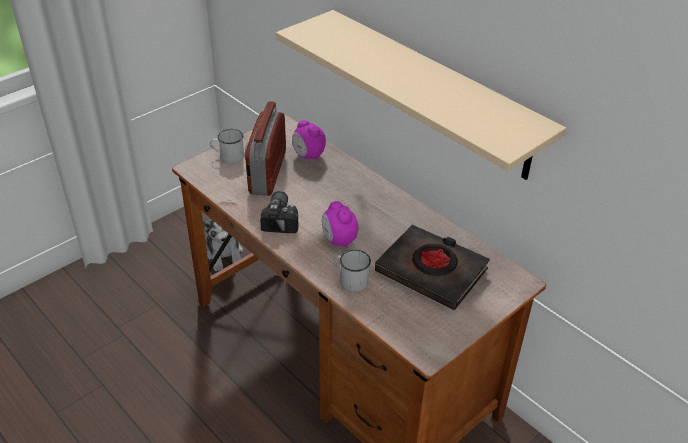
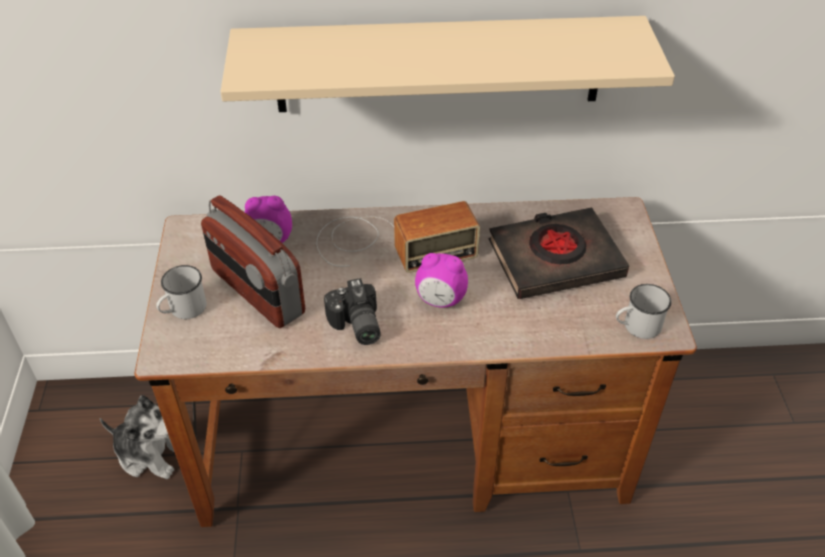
camera: 50 degrees left, 5 degrees up
camera [260,191,299,233] -> camera turned 150 degrees counterclockwise [324,278,381,345]
white mug [334,250,371,292] -> white mug moved to [616,284,672,339]
none -> radio [316,201,480,273]

